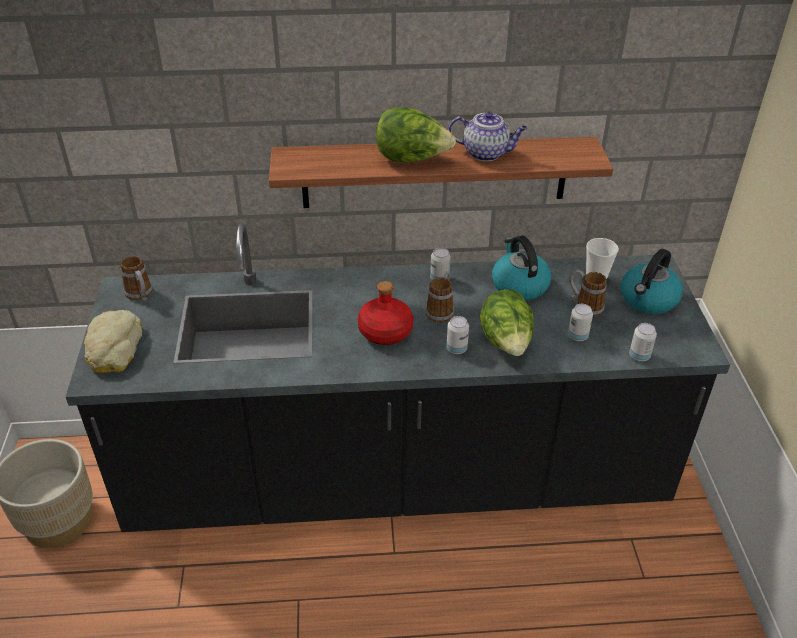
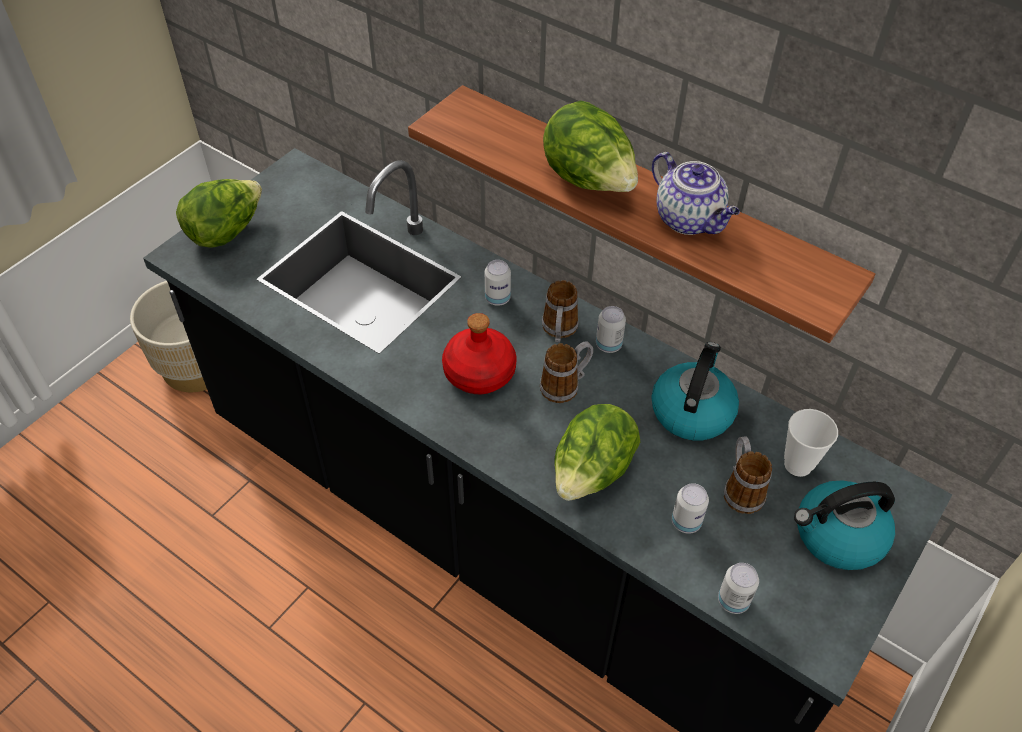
camera: 40 degrees right, 10 degrees up
bread [84,310,142,373] -> lettuce [176,179,262,247]
mug [120,256,152,301] -> mug moved to [542,280,579,342]
can [446,316,469,354] -> can moved to [485,260,511,306]

